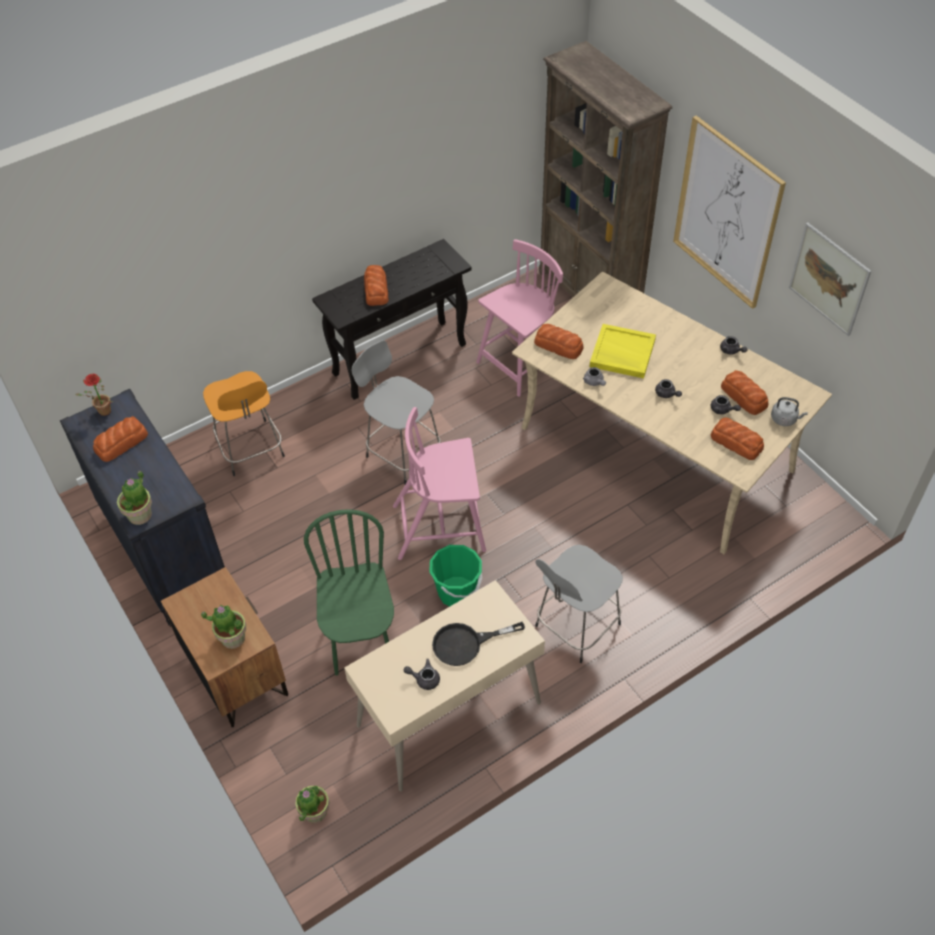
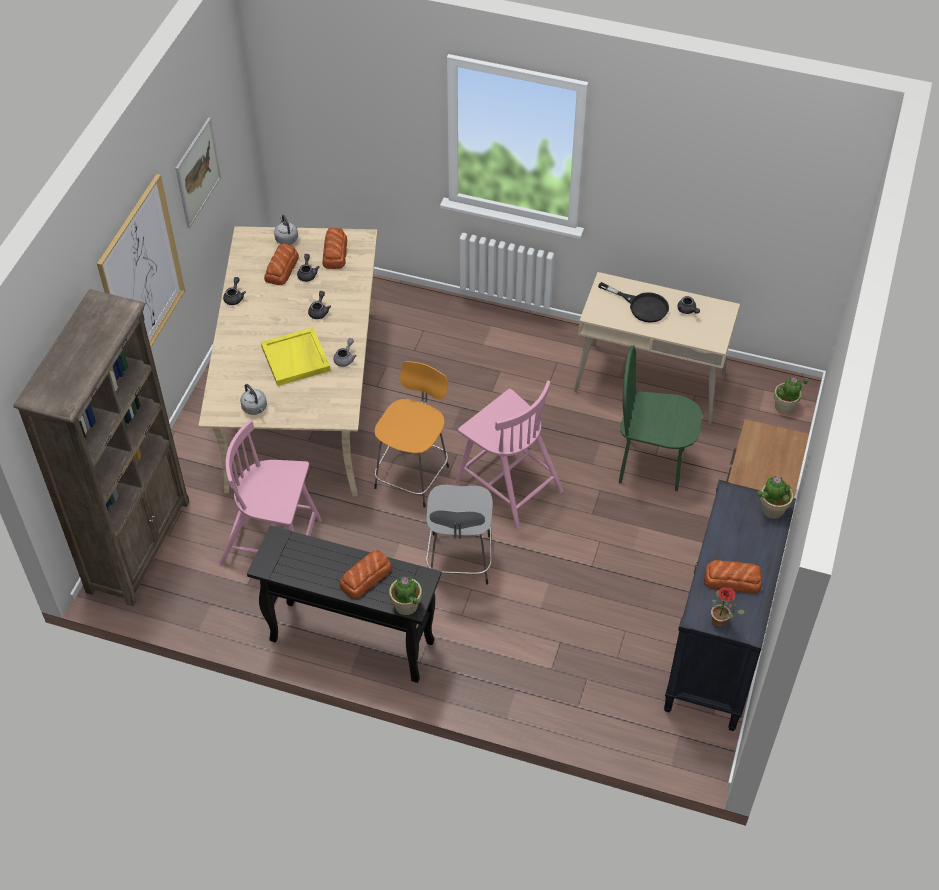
camera: 130 degrees left, 0 degrees up
potted plant [201,604,246,649] -> potted plant moved to [389,576,422,615]
orange stool [203,371,285,476] -> orange stool moved to [374,361,449,508]
green chair [304,509,394,676] -> green chair turned 60 degrees clockwise [619,346,702,491]
green bucket [429,545,482,606] -> none
bread [534,324,584,359] -> none
grey stool [535,545,623,663] -> none
none -> grey kettle [240,384,267,415]

